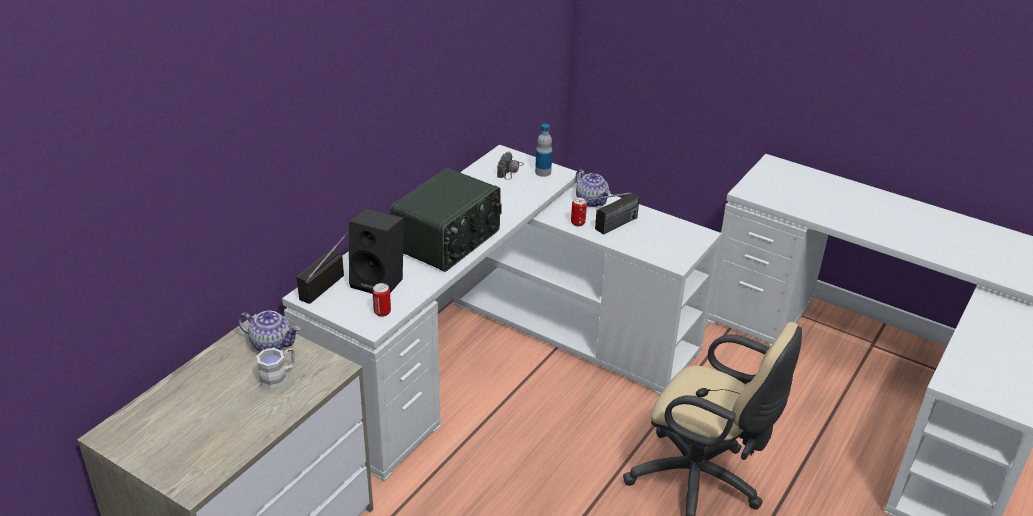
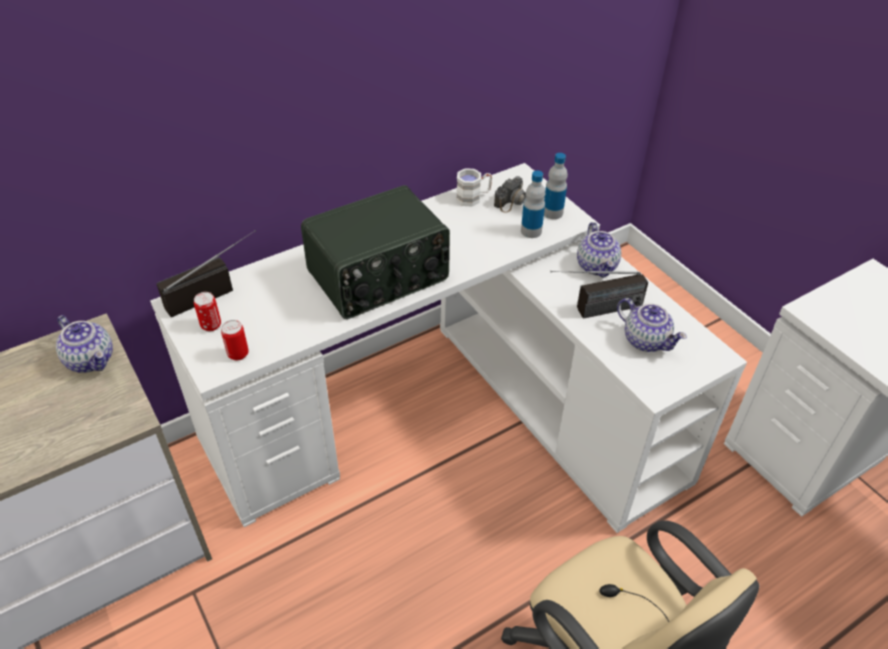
camera: 25 degrees right, 10 degrees up
white mug [256,348,295,389] -> white mug moved to [456,168,492,206]
black speaker [349,208,404,294] -> none
can [571,197,587,226] -> can moved to [194,292,221,331]
none -> bottle [521,171,545,238]
none -> teapot [617,298,687,352]

